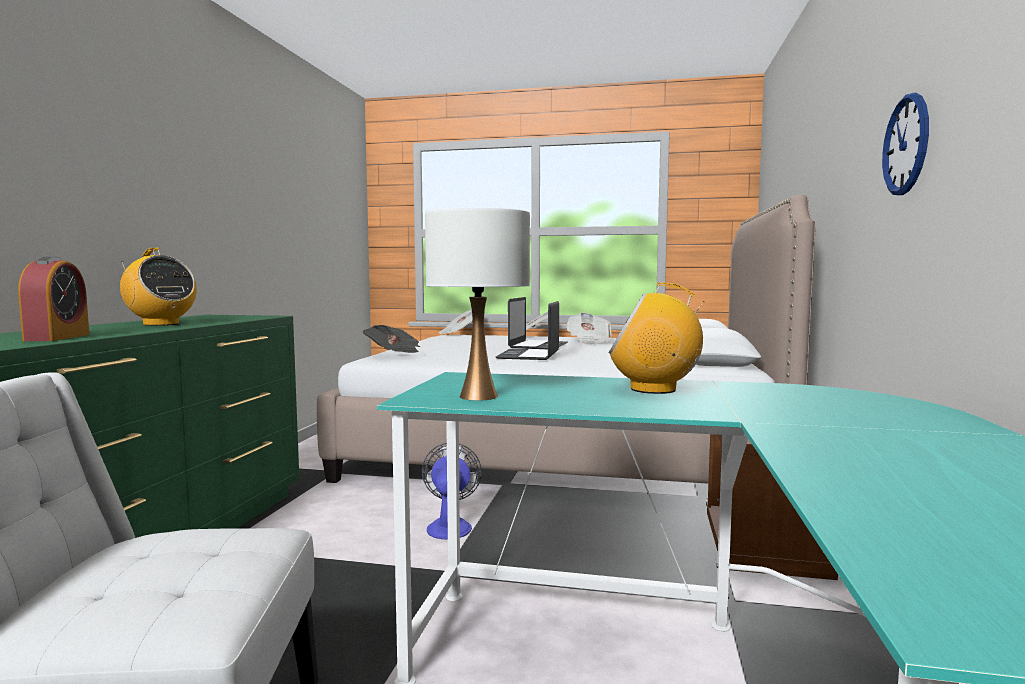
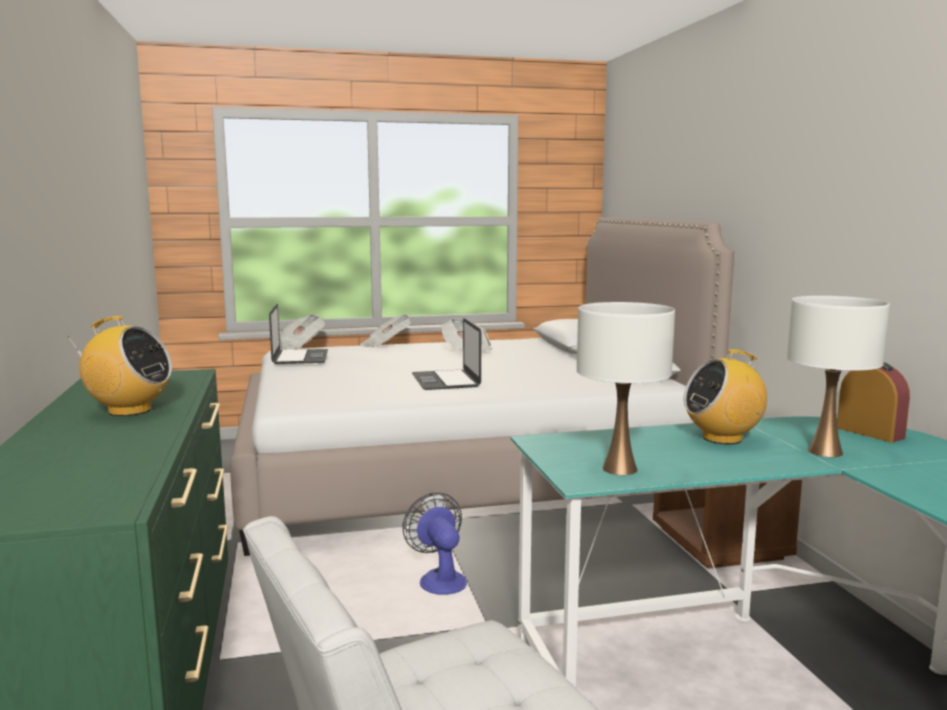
camera: 25 degrees left, 5 degrees up
alarm clock [18,257,89,341] -> alarm clock moved to [837,362,910,443]
newspaper [363,325,420,353] -> none
laptop [508,297,568,349] -> laptop moved to [269,304,328,364]
wall clock [882,93,929,195] -> none
none -> white table lamp [787,296,890,457]

